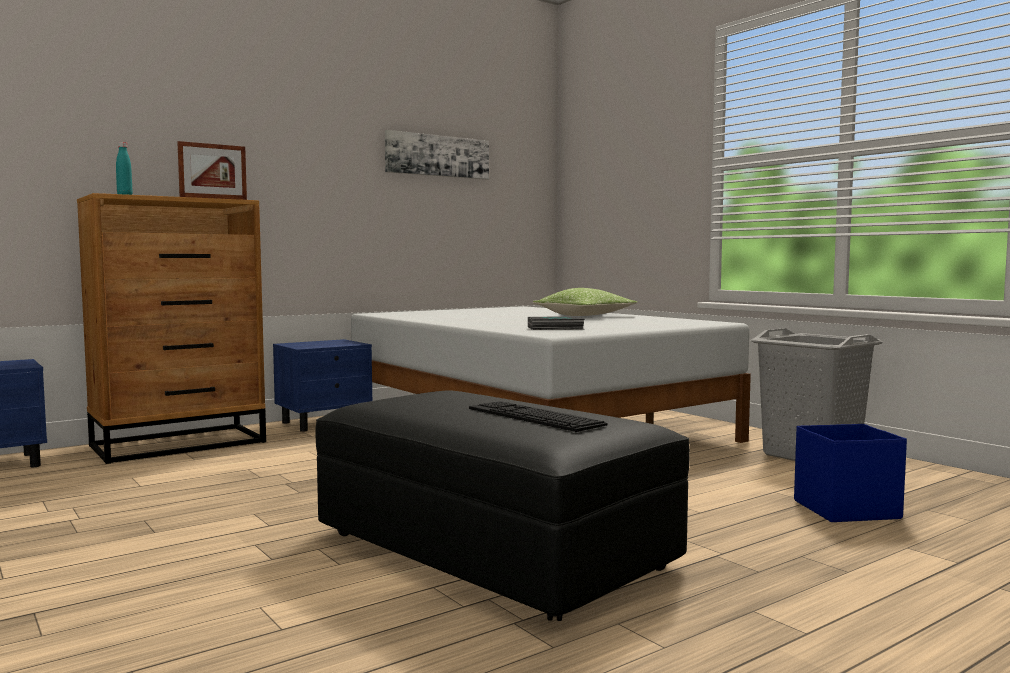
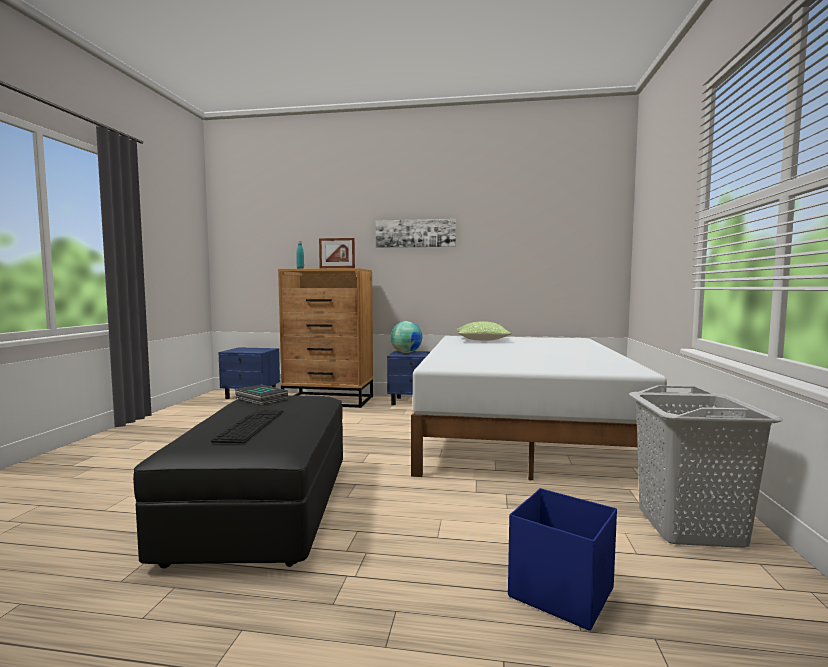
camera: 45 degrees right, 0 degrees up
picture [385,130,489,179] -> picture moved to [376,219,456,248]
book [528,316,585,330] -> book moved to [235,385,288,405]
pillow [533,288,637,316] -> pillow moved to [456,321,512,341]
none -> globe [390,321,422,353]

